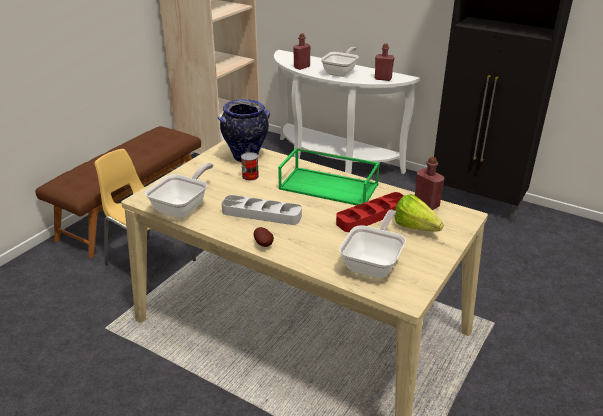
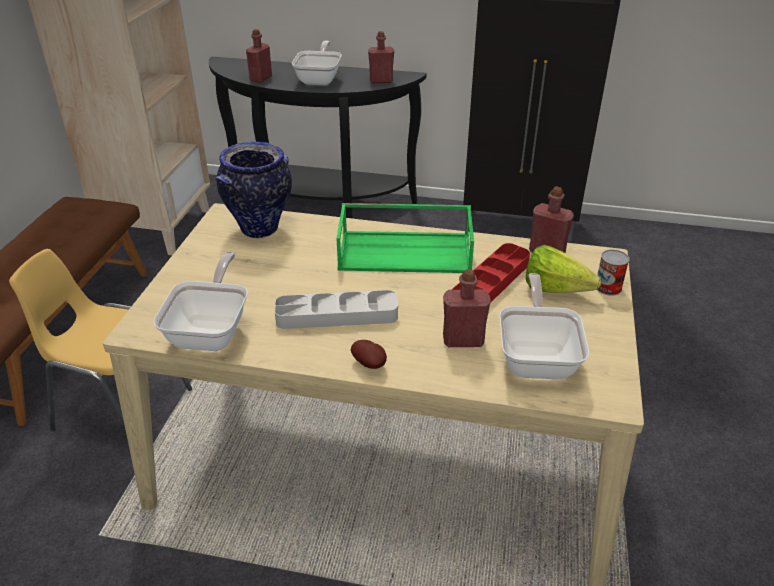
camera: 20 degrees left, 5 degrees up
can [241,152,259,181] -> can moved to [597,249,629,296]
white console table [274,50,420,174] -> black console table [209,56,427,219]
none -> red bottle [443,269,491,347]

